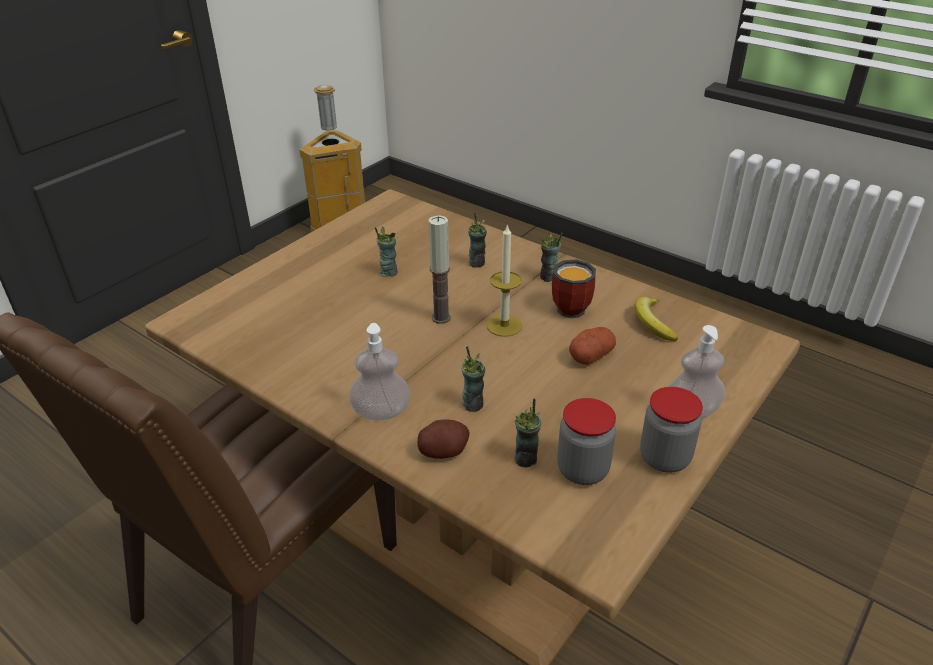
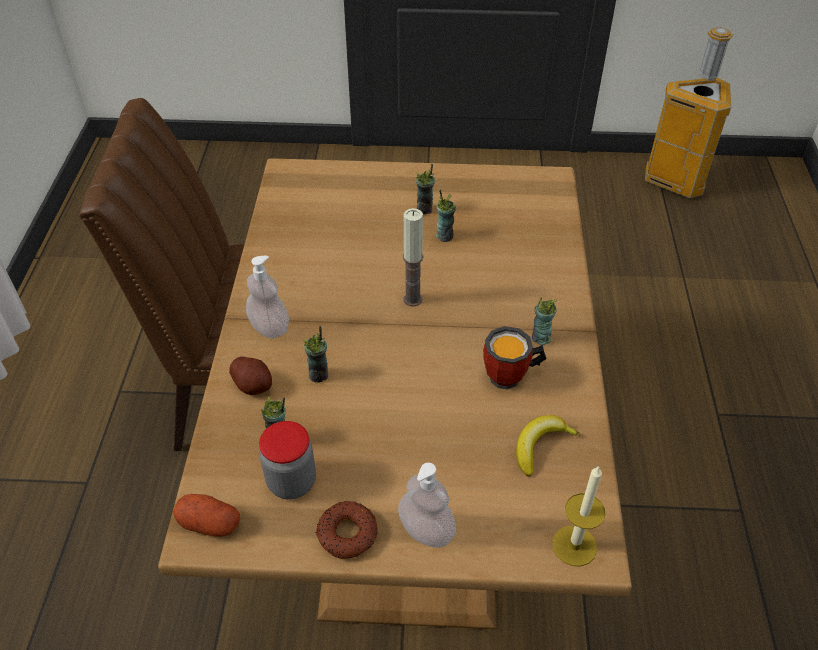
camera: 55 degrees right, 10 degrees up
cup [468,213,487,268] -> cup moved to [416,164,435,215]
candle [487,224,522,337] -> candle moved to [552,465,606,567]
potato [569,327,616,365] -> potato moved to [173,494,240,536]
jar [640,387,703,473] -> donut [315,501,378,559]

